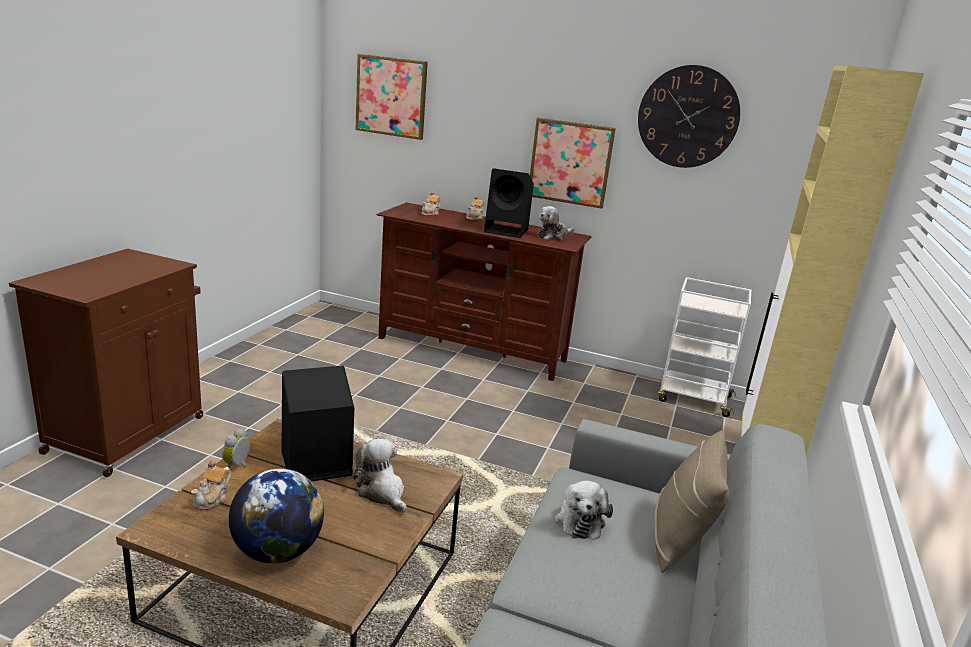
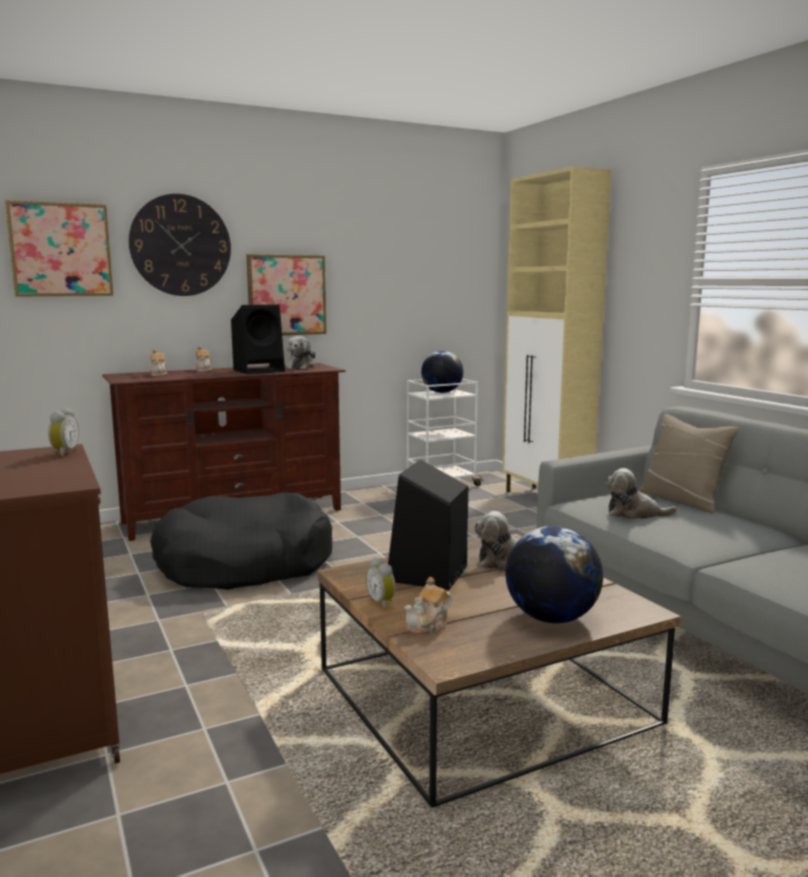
camera: 45 degrees left, 10 degrees down
teapot [191,460,231,510] -> teapot turned 75 degrees clockwise [404,577,452,634]
plush toy [555,481,613,540] -> plush toy turned 150 degrees clockwise [605,468,677,519]
wall clock [638,65,740,168] -> wall clock moved to [129,194,231,296]
none -> alarm clock [48,408,79,457]
none -> black dog bed [150,492,332,590]
none -> globe [421,351,463,393]

